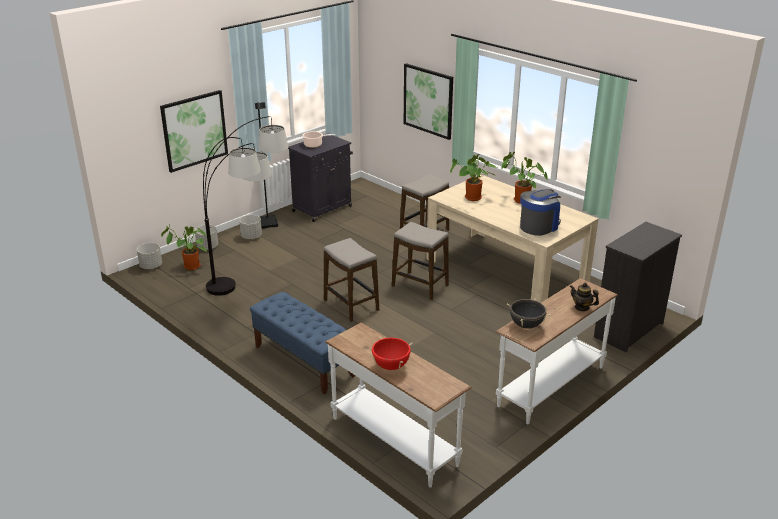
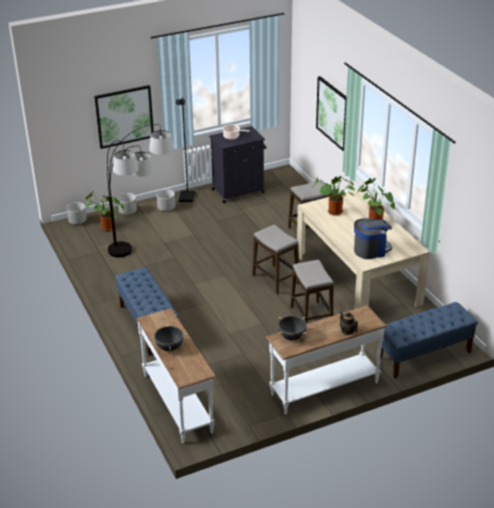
camera: 20 degrees right, 5 degrees up
stool [324,238,379,322] -> stool moved to [291,260,334,323]
red cooking pot [370,337,413,370] -> black cooking pot [150,324,187,351]
black dresser [594,222,682,353] -> blue bench [377,302,478,379]

